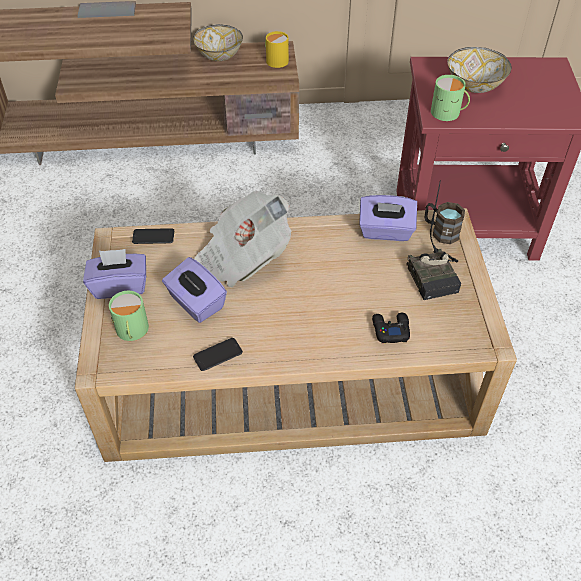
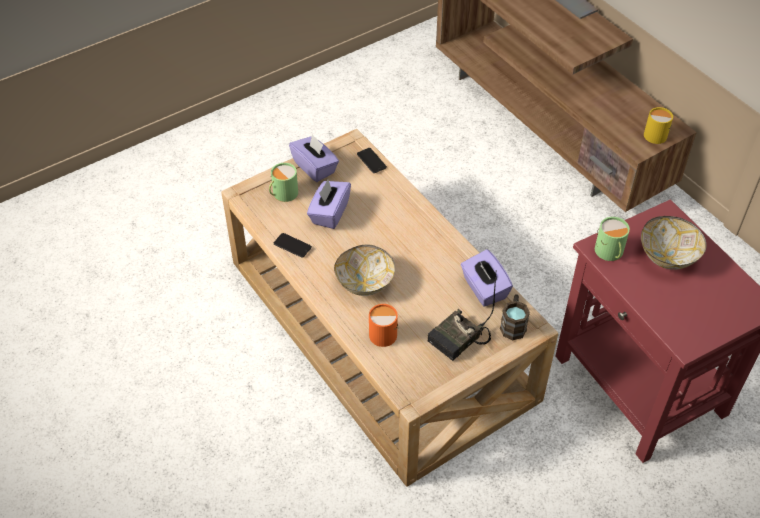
camera: 60 degrees right, 0 degrees up
bowl [193,24,243,61] -> bowl moved to [334,244,395,296]
newspaper [194,191,291,288] -> none
black game controller [372,313,410,343] -> orange mug [369,304,398,347]

